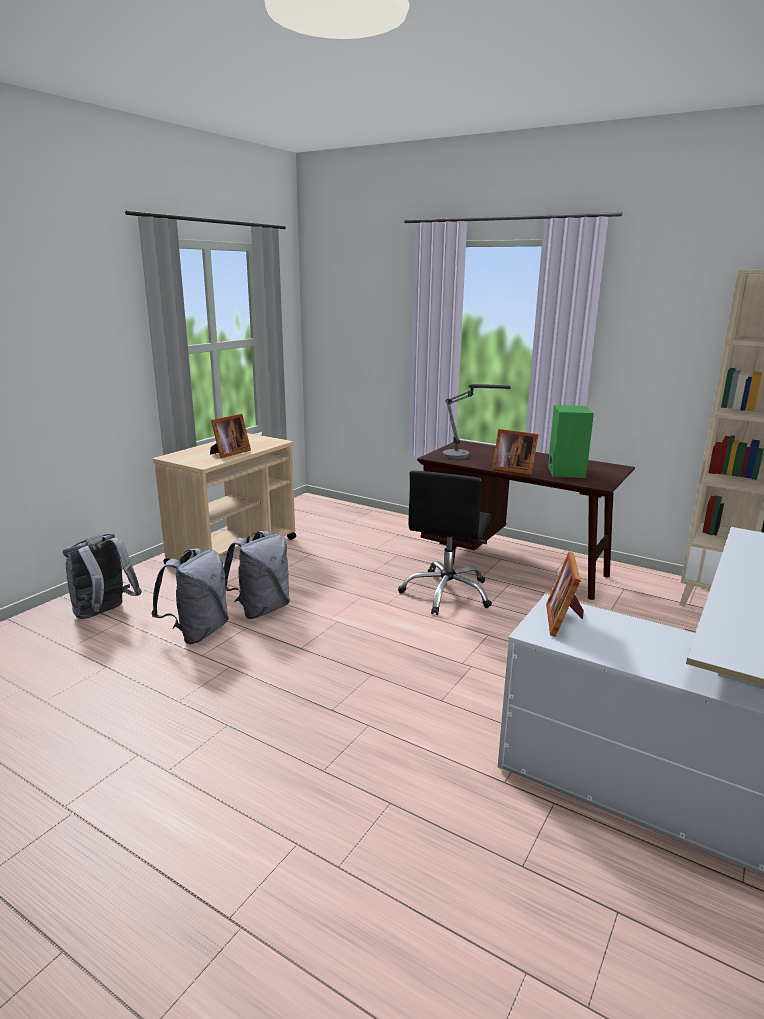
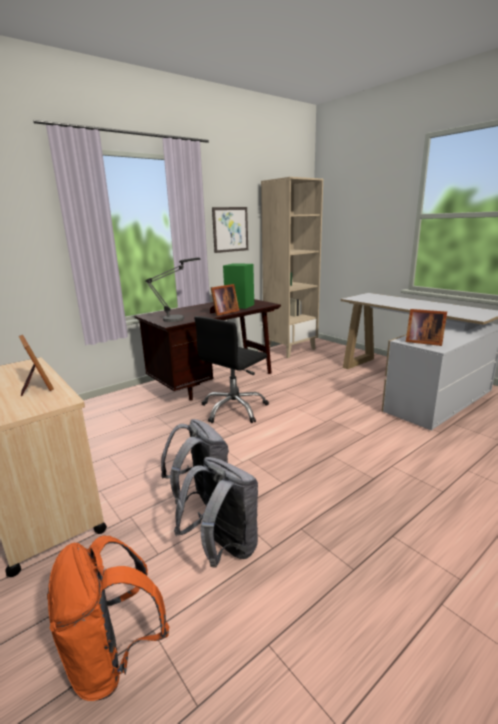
camera: 70 degrees left, 0 degrees up
grey backpack [63,533,142,619] -> orange backpack [47,536,169,701]
black office chair [398,470,492,615] -> black office chair turned 90 degrees clockwise [194,316,269,423]
none -> picture [212,207,248,253]

